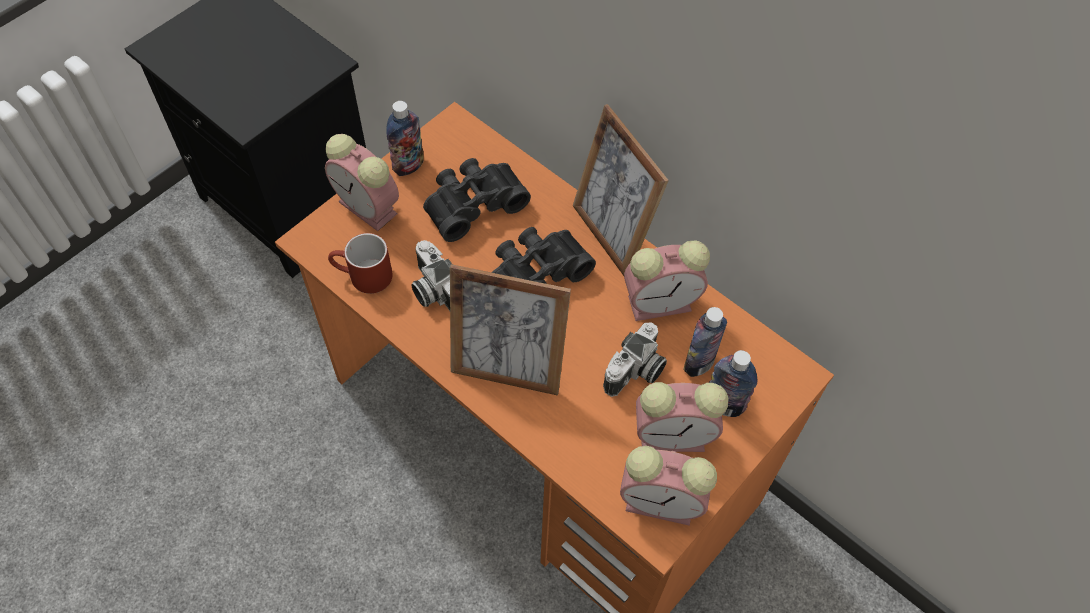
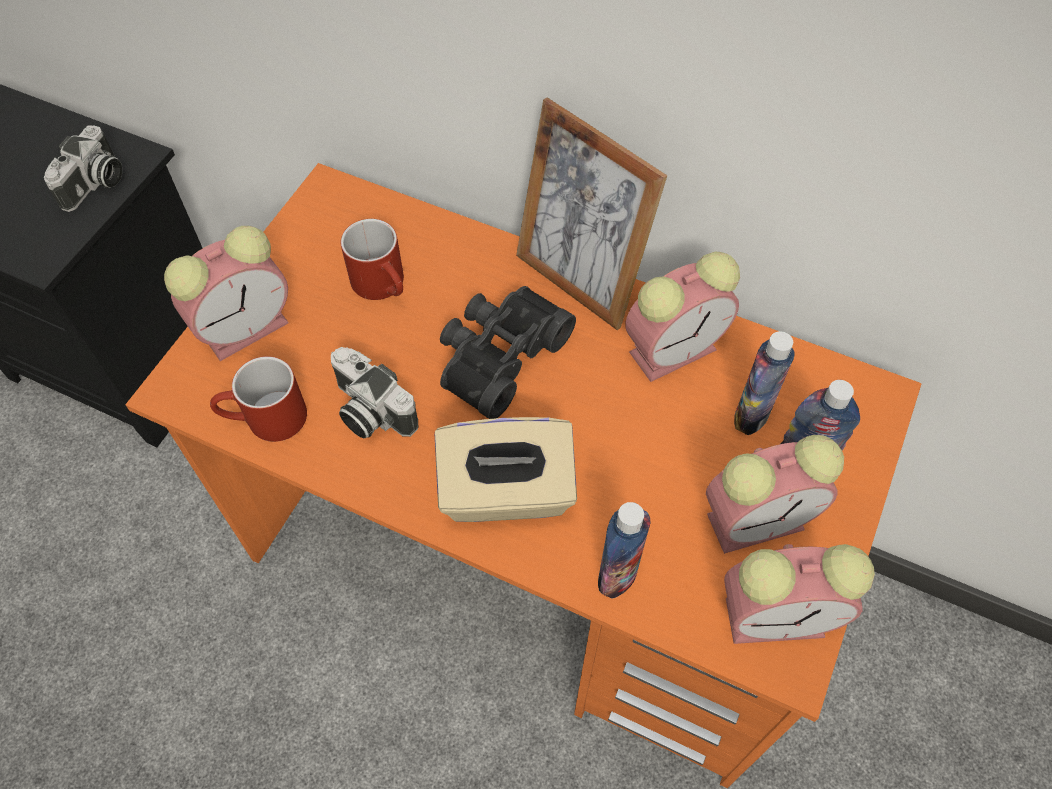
camera: 15 degrees left, 0 degrees up
alarm clock [325,134,399,231] -> alarm clock turned 60 degrees counterclockwise [164,226,289,361]
bottle [386,101,424,176] -> bottle moved to [598,502,651,599]
black binoculars [423,158,531,242] -> red mug [341,219,404,300]
picture frame [450,264,571,396] -> beige tissue box [435,417,577,522]
camera [603,322,667,397] -> camera moved to [44,125,122,212]

